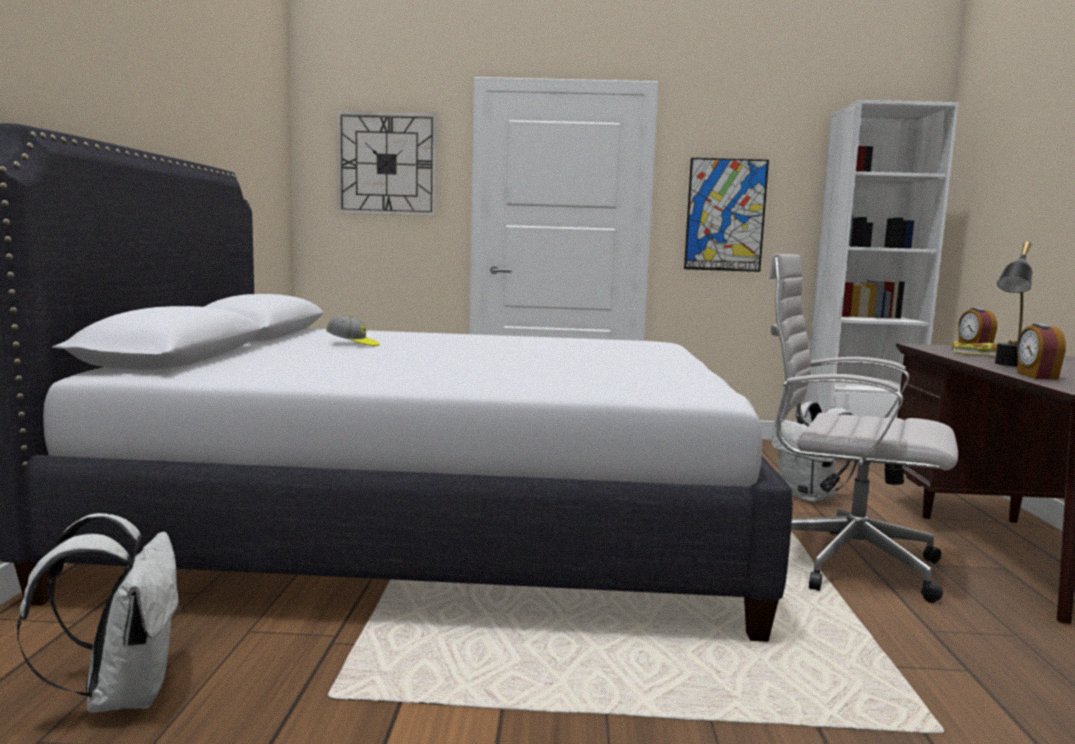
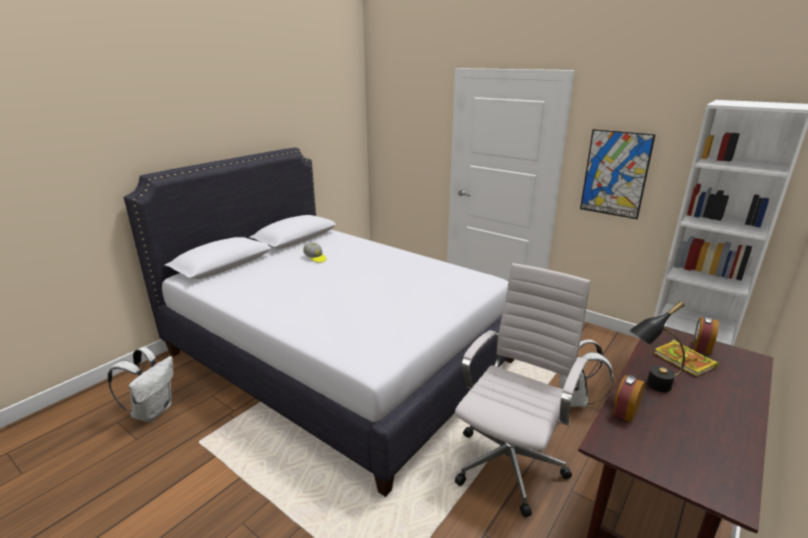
camera: 35 degrees right, 15 degrees up
wall clock [336,111,437,216] -> none
white office chair [769,254,958,603] -> white office chair turned 60 degrees clockwise [455,263,591,518]

